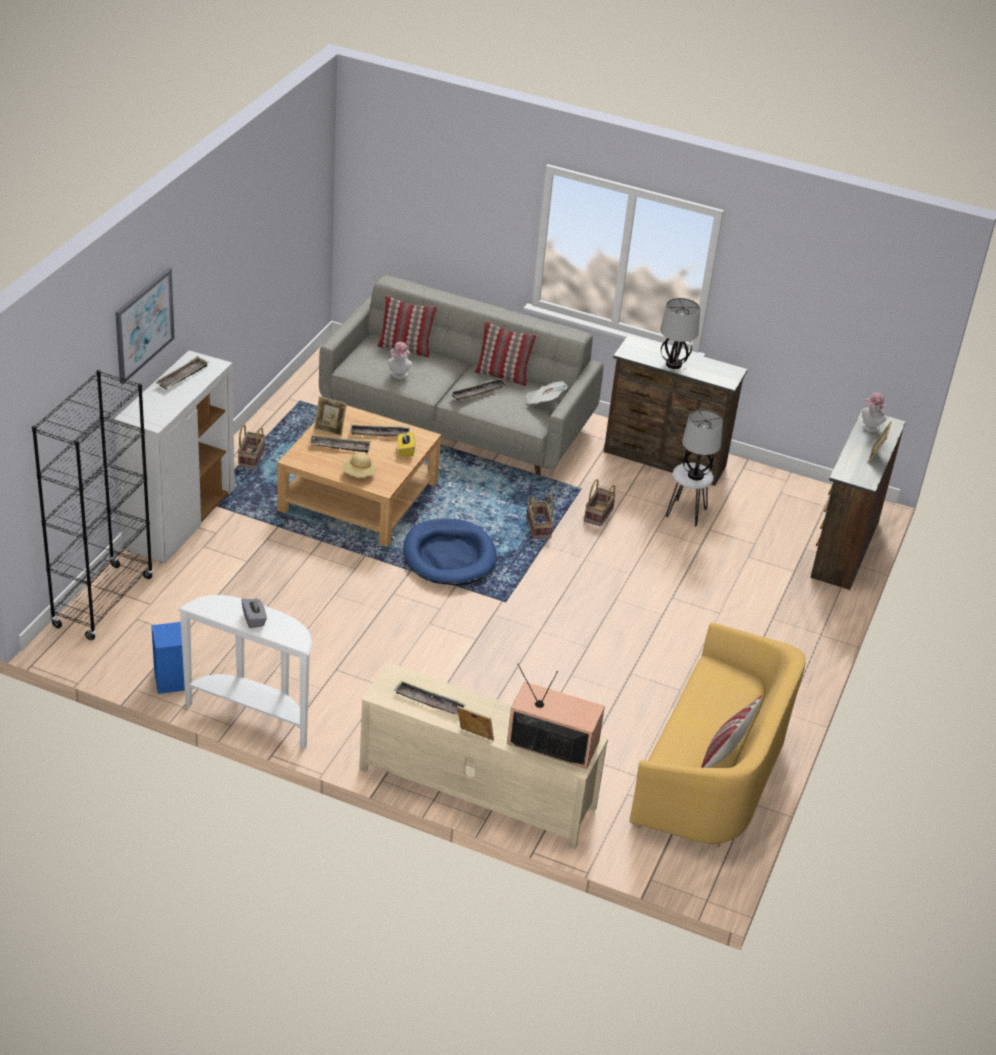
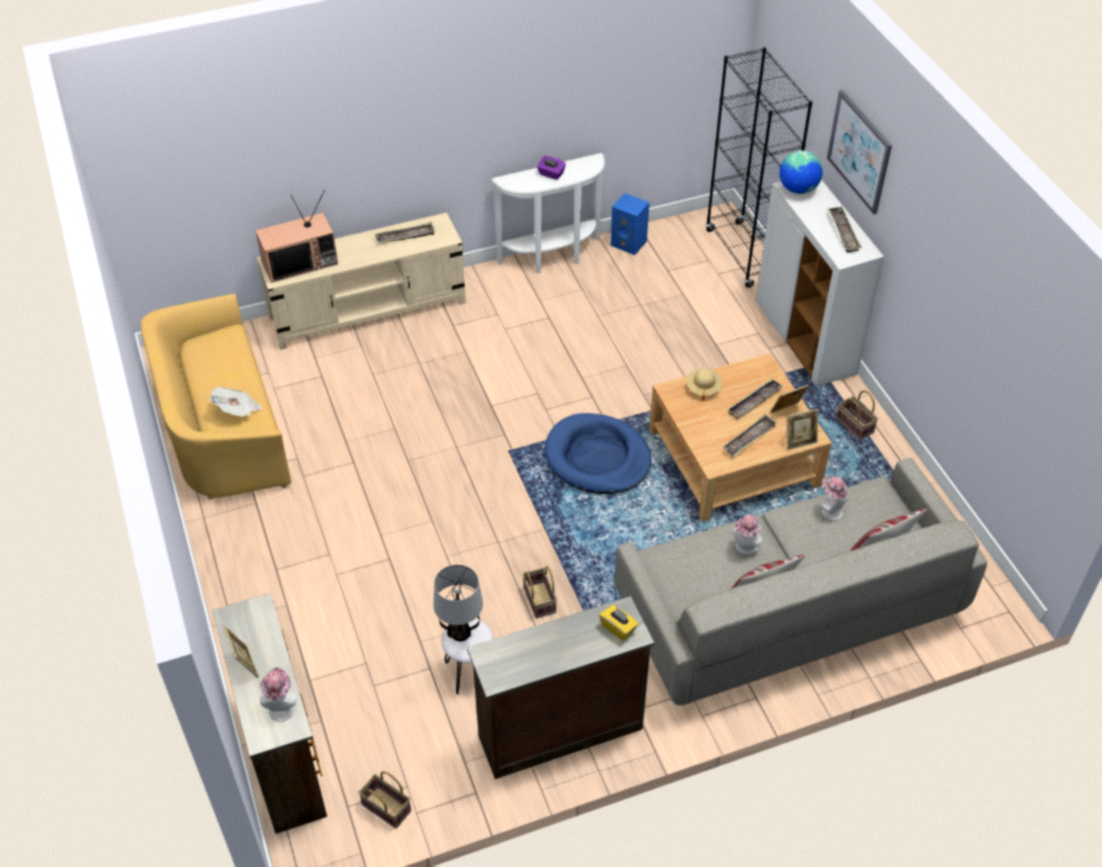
camera: 140 degrees right, 10 degrees up
grey tissue box [241,598,267,628] -> purple tissue box [537,156,566,180]
yellow tissue box [398,431,415,456] -> yellow tissue box moved to [599,605,638,641]
tray [451,378,507,401] -> hat [733,515,763,555]
picture frame [457,706,494,741] -> picture frame moved to [787,409,818,451]
newspaper [526,381,567,405] -> newspaper moved to [209,387,262,417]
basket [526,494,554,539] -> basket moved to [358,771,411,829]
table lamp [660,298,700,369] -> none
pillow [701,695,764,768] -> none
none -> globe [779,151,823,194]

